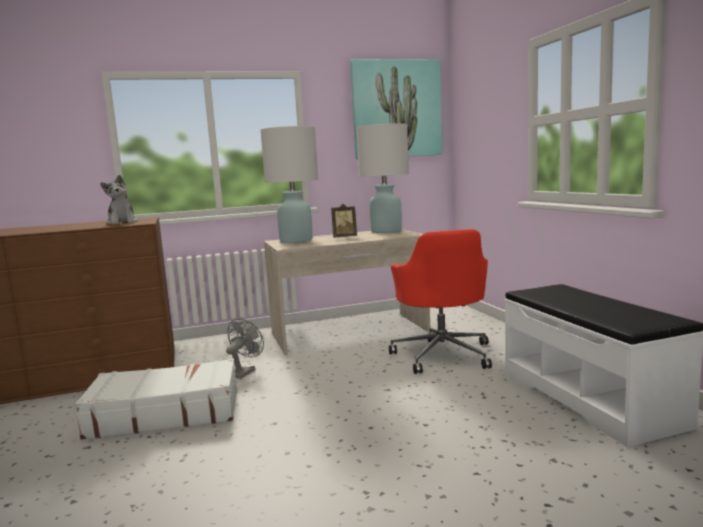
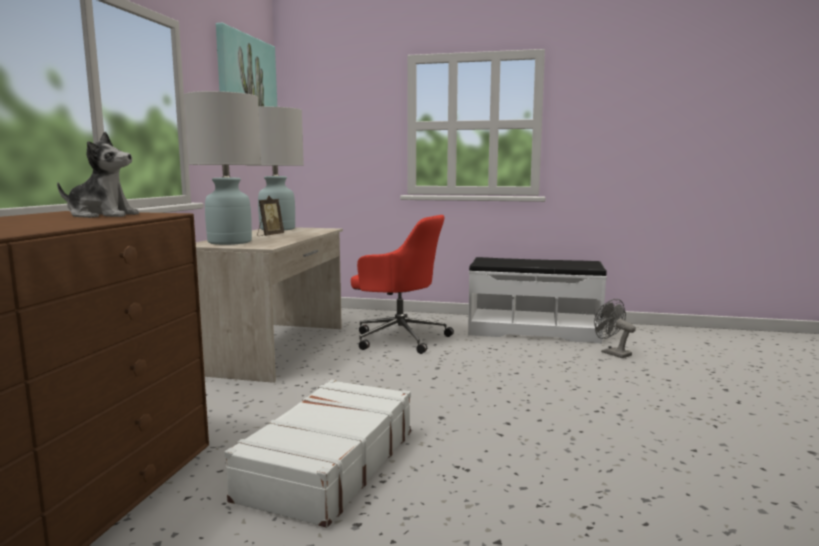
camera: 60 degrees left, 0 degrees up
grey fan [226,319,264,379] -> grey fan moved to [594,299,636,358]

